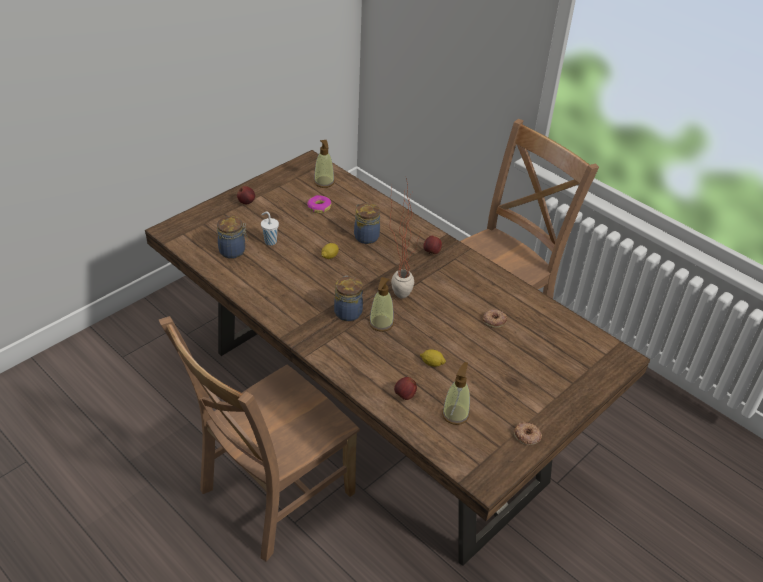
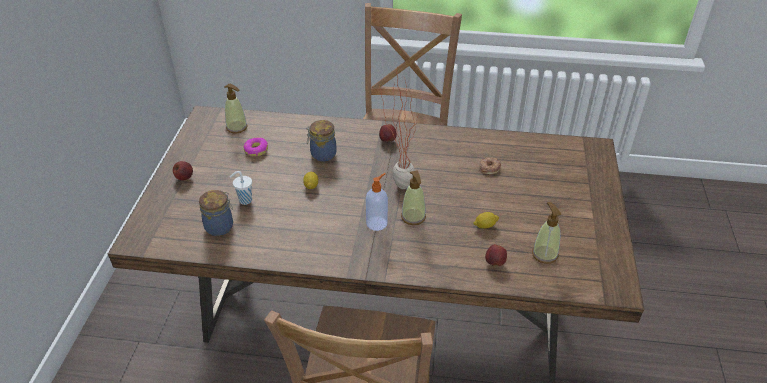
camera: 35 degrees left, 0 degrees up
jar [334,276,363,321] -> soap dispenser [366,173,388,231]
donut [514,422,542,445] -> none

